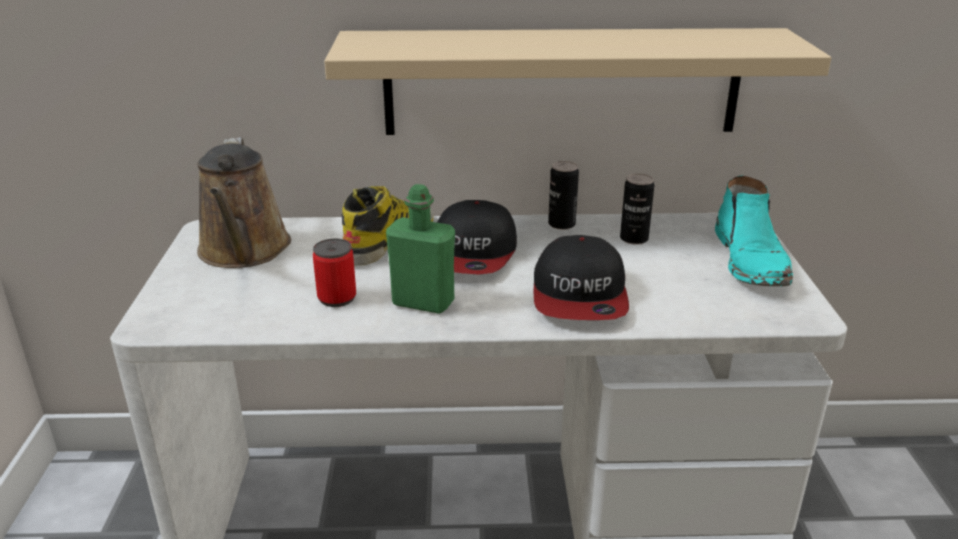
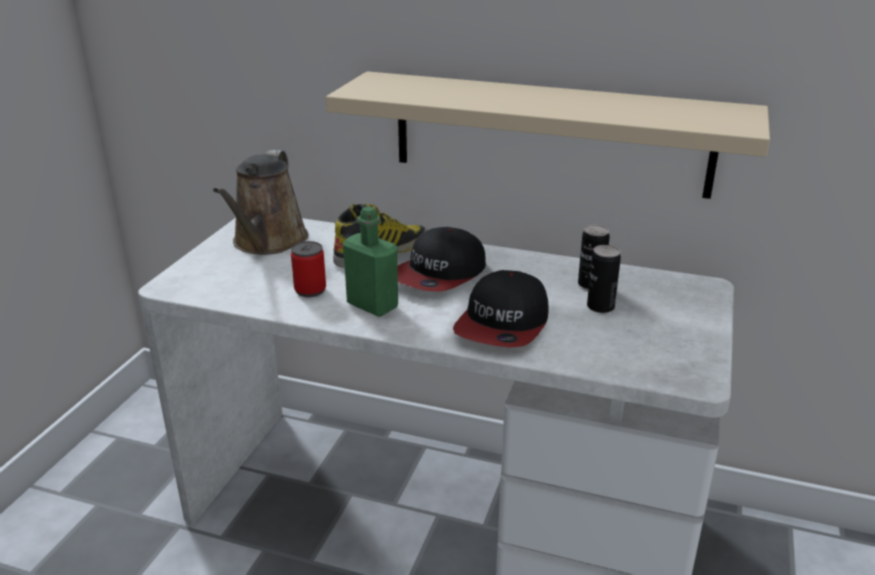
camera: 20 degrees right, 0 degrees up
can [548,161,579,230] -> can moved to [587,245,621,313]
turquoise boot [715,176,793,286] -> none

